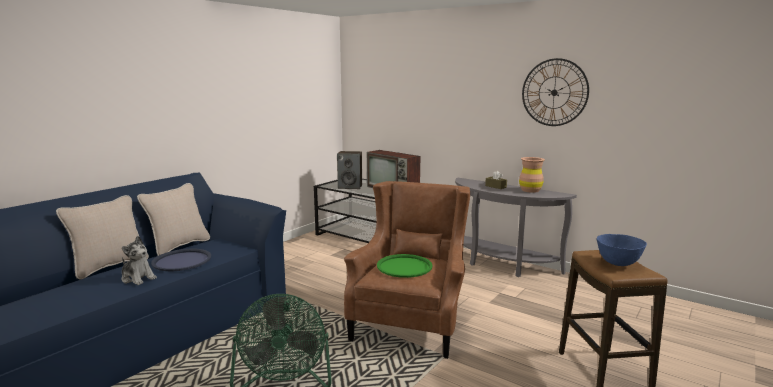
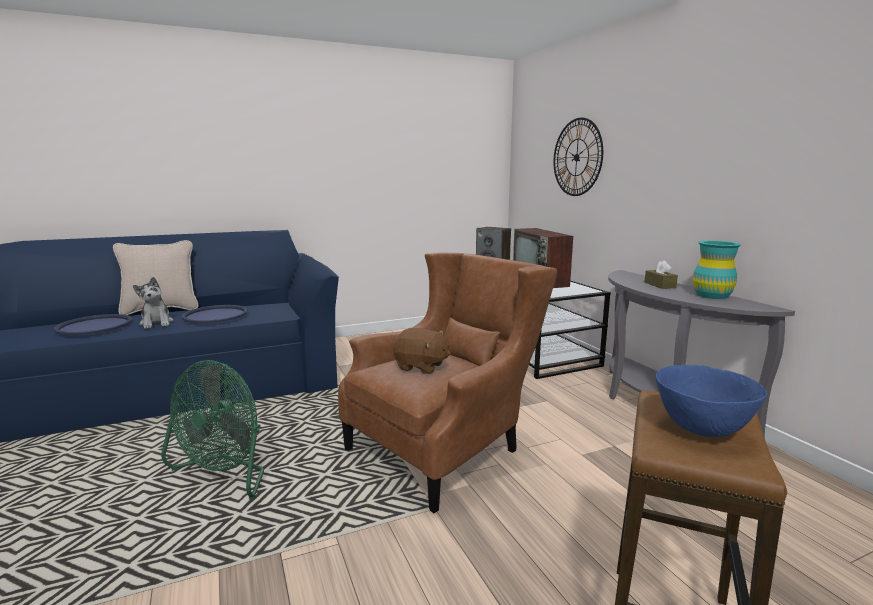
camera: 30 degrees right, 0 degrees up
beige pillow [137,183,210,256] -> none
green tray [377,254,433,278] -> brown plush toy [393,328,451,374]
brown vase [519,157,545,193] -> turquoise vase [693,241,742,299]
wall clock [522,58,589,126] -> wall clock moved to [553,117,603,196]
none -> blue tray [54,314,132,335]

